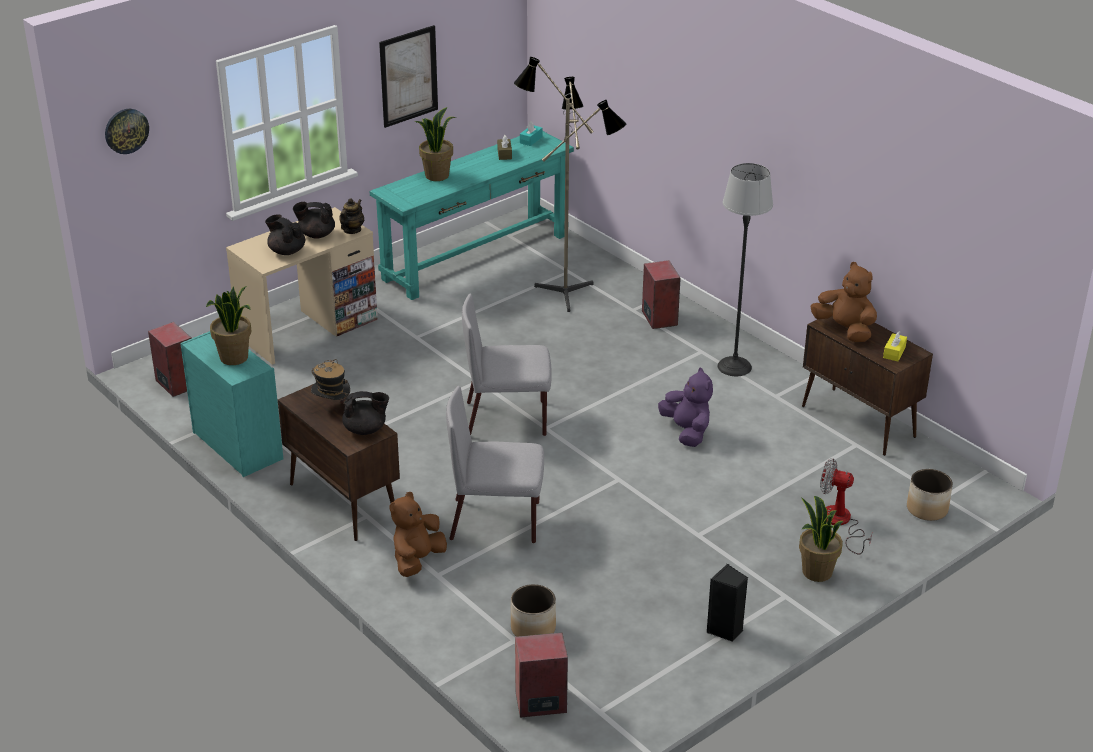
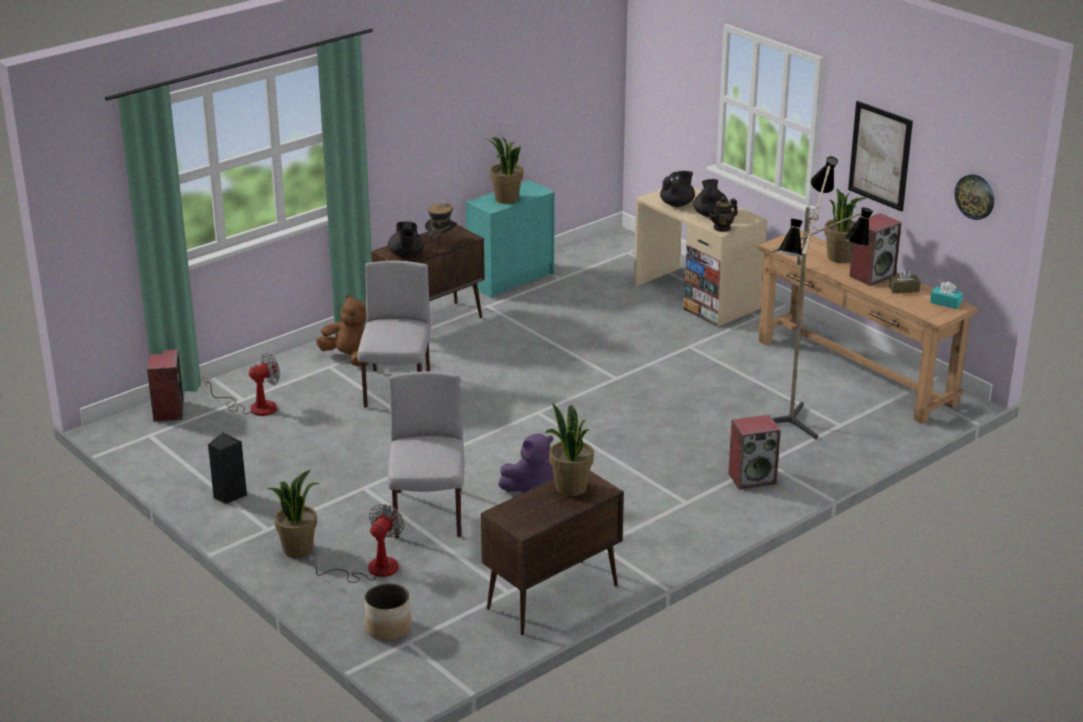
camera: 90 degrees right, 5 degrees down
wall clock [105,109,149,154] -> wall clock moved to [955,174,994,220]
speaker [148,322,192,397] -> speaker moved to [849,213,902,286]
teapot [339,198,364,234] -> teapot turned 120 degrees clockwise [708,196,738,232]
turquoise console table [369,131,574,300] -> brown console table [757,230,978,424]
grey chair [462,294,552,436] -> grey chair moved to [388,372,464,539]
planter [511,584,556,637] -> fan [203,353,280,416]
floor lamp [718,163,773,376] -> none
brown plush toy [811,262,877,342] -> potted plant [544,403,594,496]
yellow tissue box [883,331,907,362] -> none

